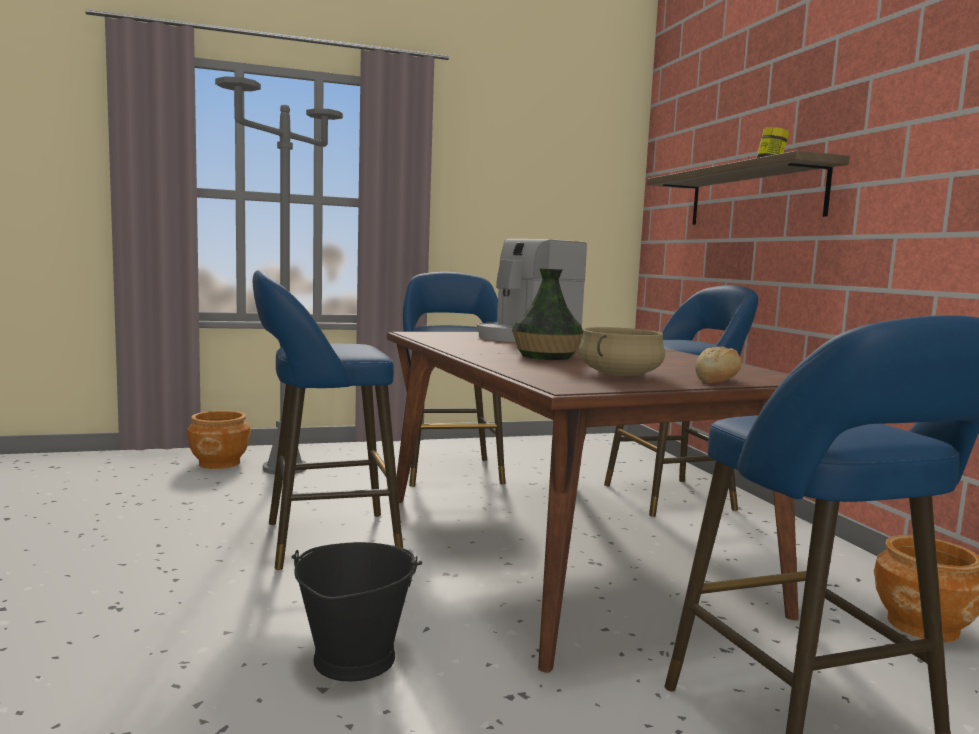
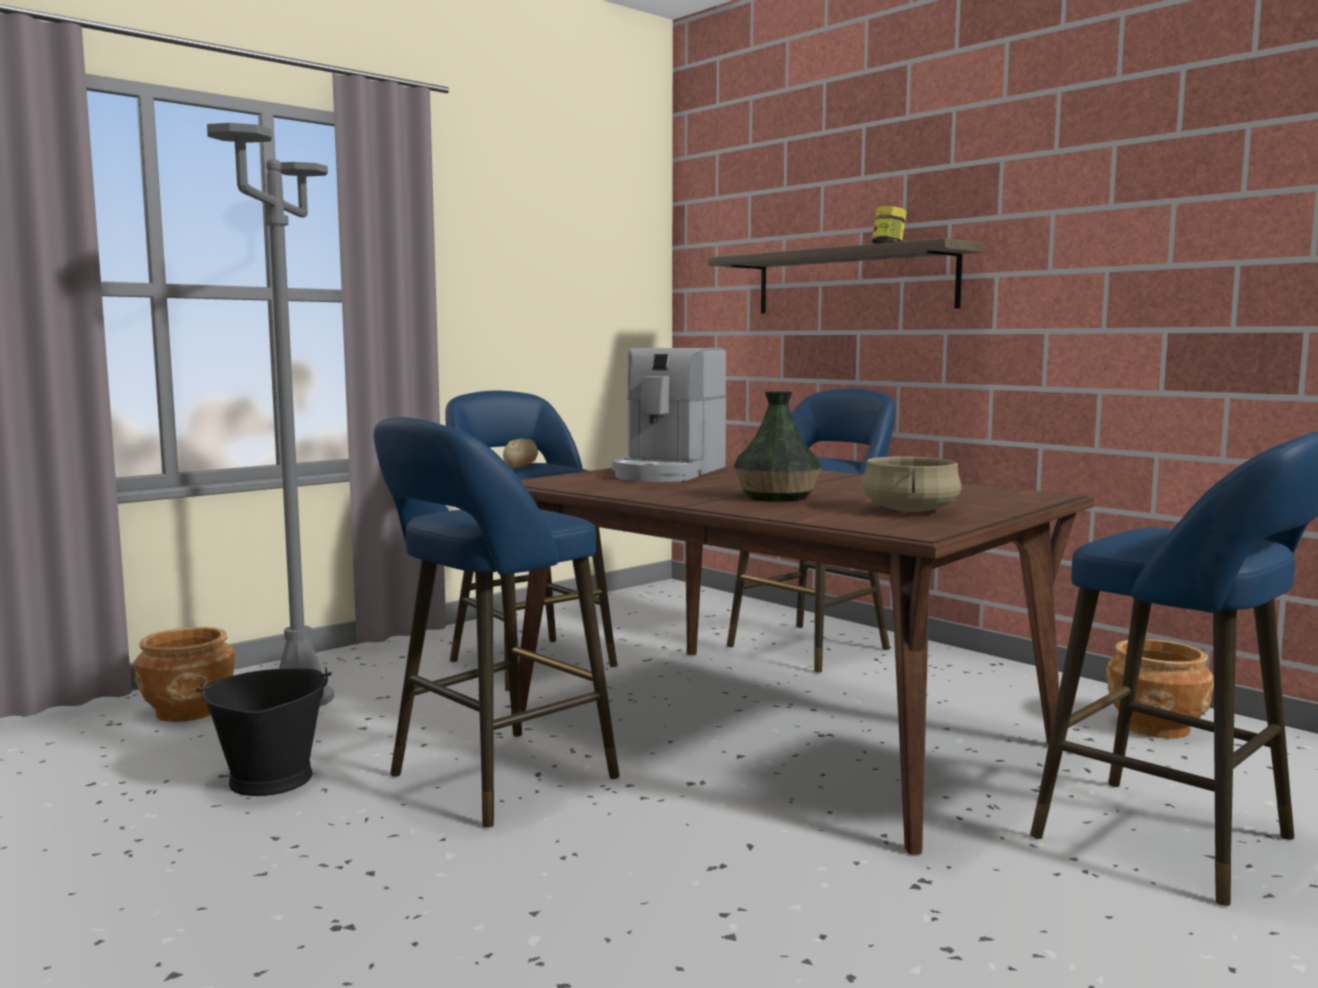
camera: 25 degrees left, 0 degrees up
black bucket [291,542,422,682] -> black bucket moved to [196,668,332,796]
bread [695,347,741,383] -> bread moved to [503,438,538,468]

